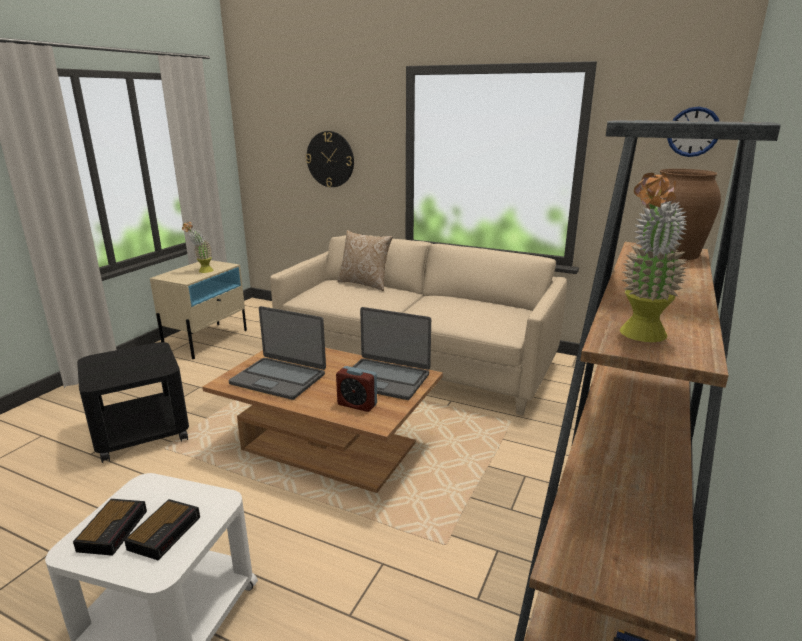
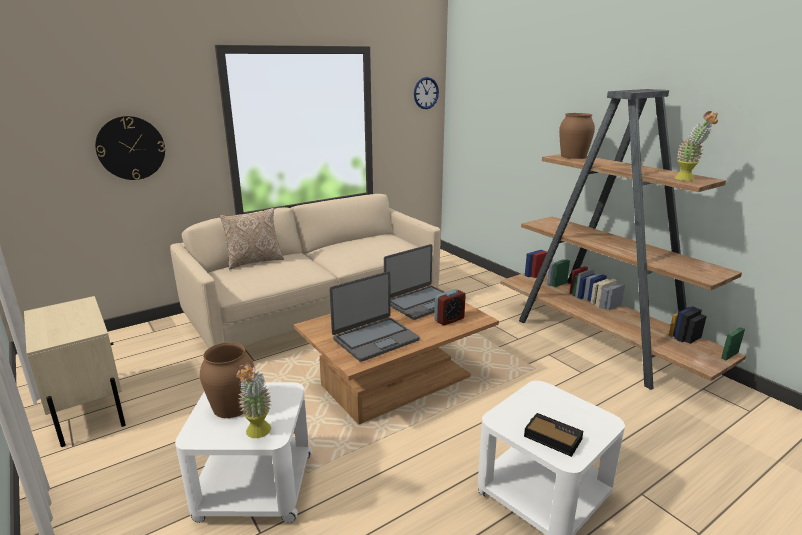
camera: 60 degrees left, 0 degrees up
black side table [77,342,189,463] -> white side table [175,382,312,523]
alarm clock [124,499,200,560] -> none
potted plant [182,222,213,273] -> potted plant moved to [236,362,271,438]
none -> brown vase [200,342,254,418]

